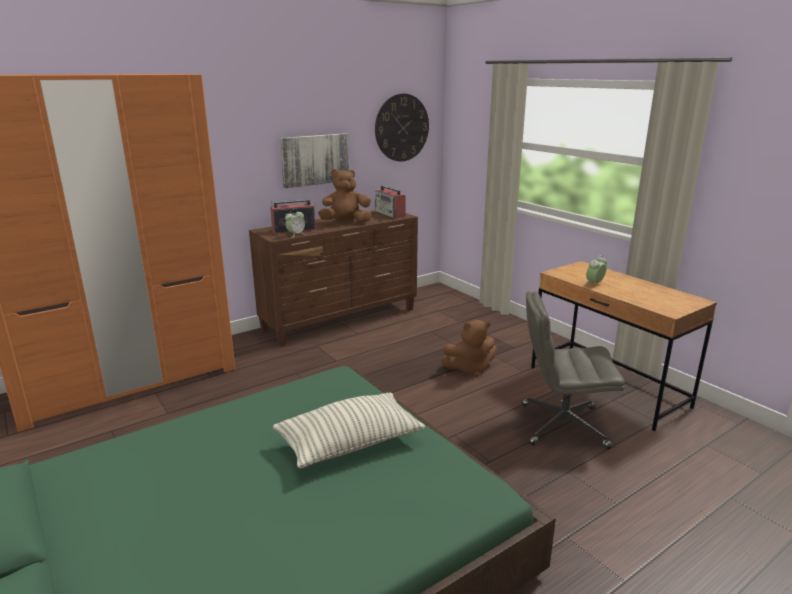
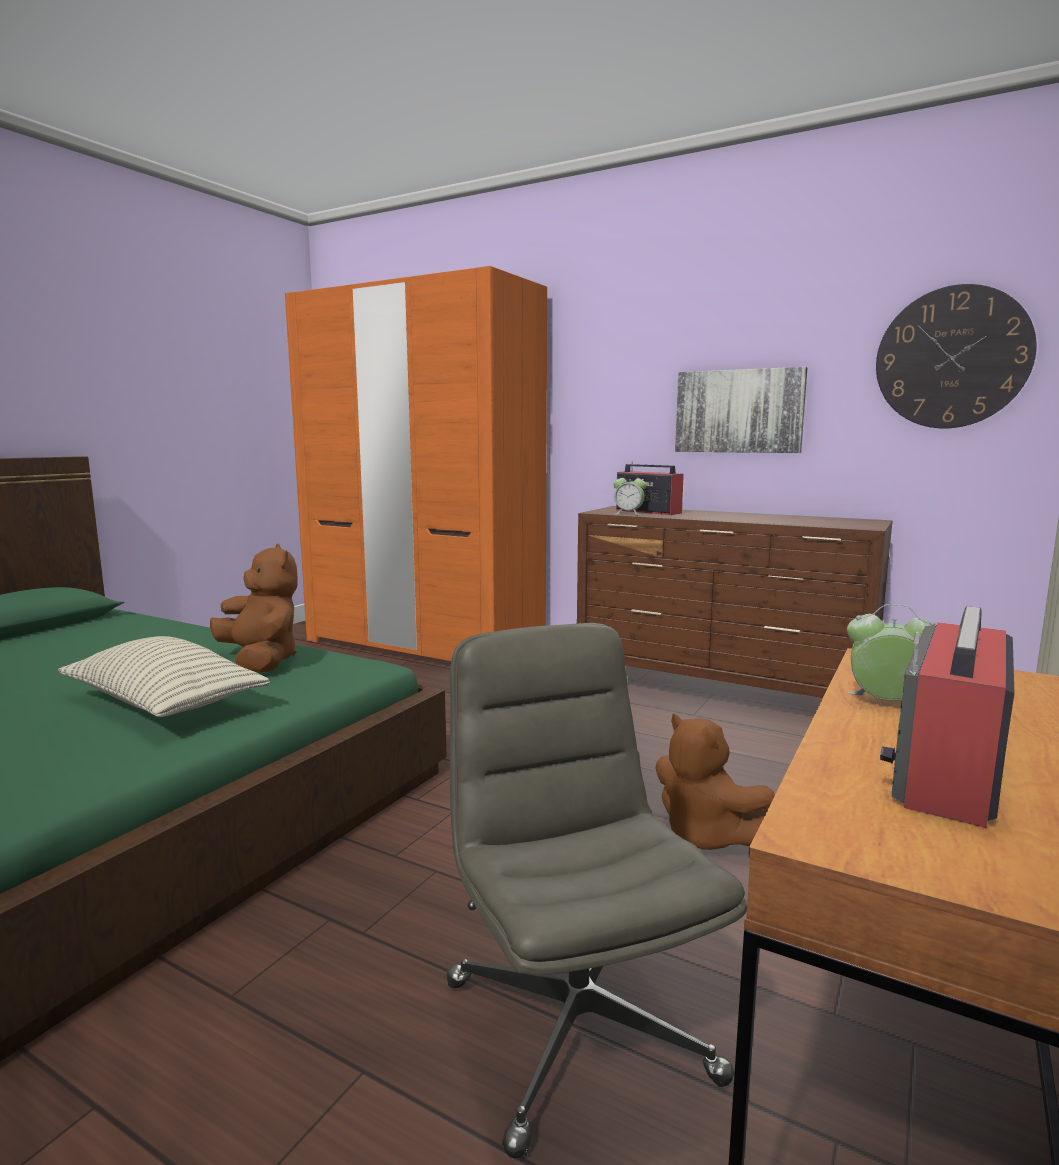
camera: 65 degrees right, 10 degrees down
brown plush toy [318,169,372,223] -> brown plush toy moved to [210,544,298,672]
radio [374,185,406,219] -> radio moved to [880,606,1014,828]

